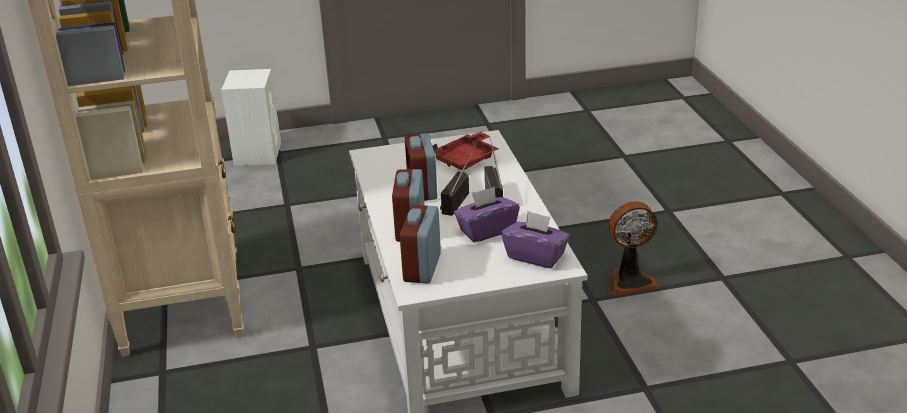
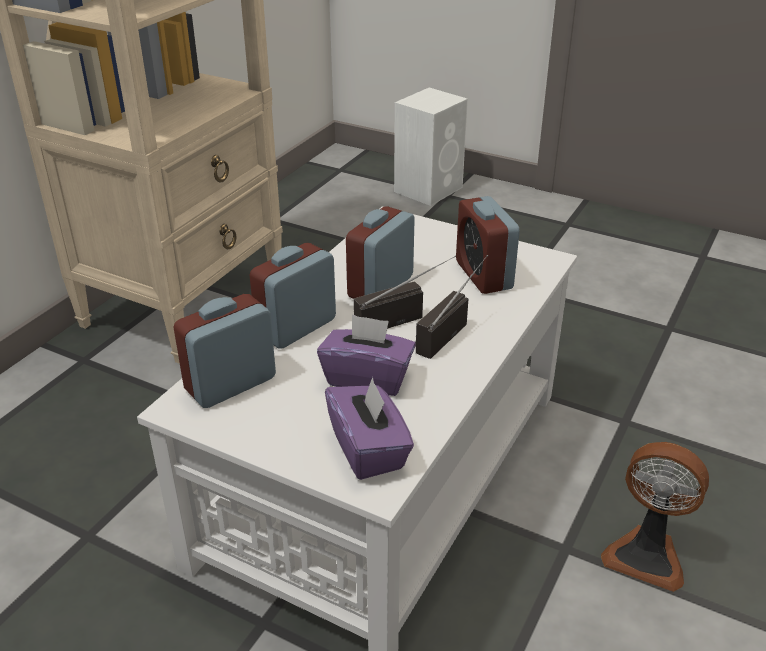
camera: 40 degrees right, 5 degrees up
red tray [432,132,499,170] -> alarm clock [456,196,520,294]

